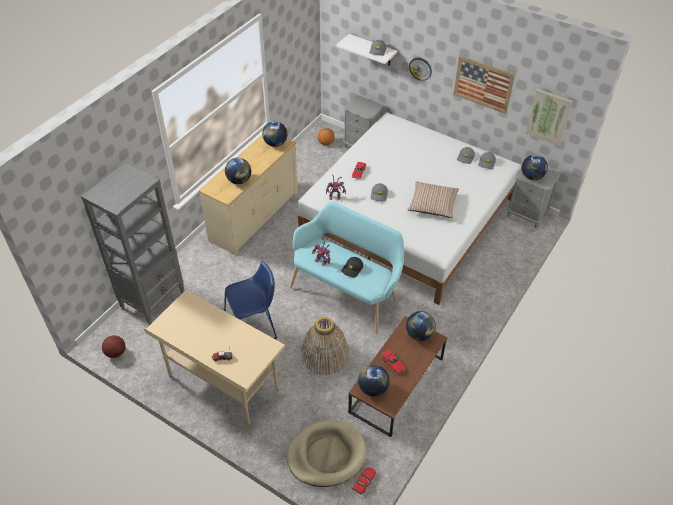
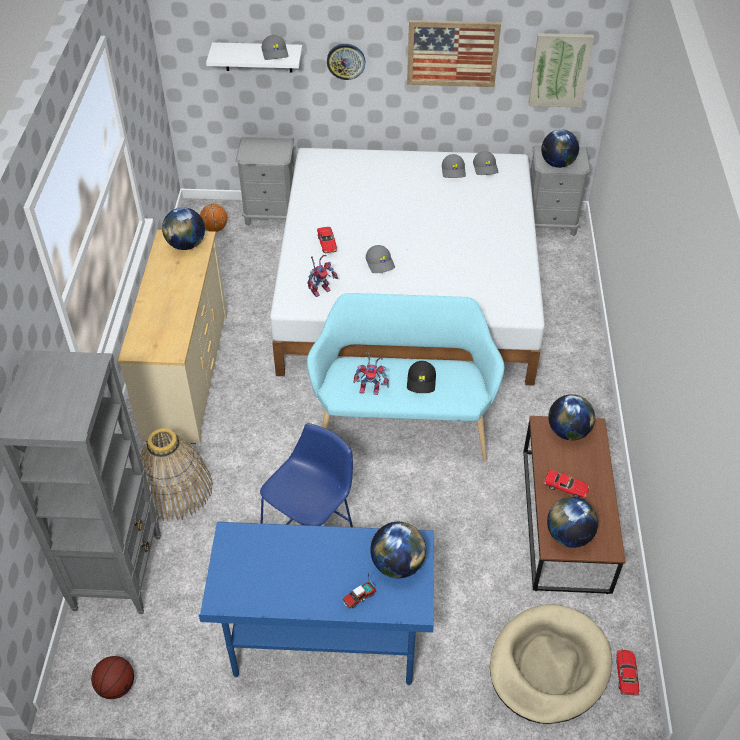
camera: 30 degrees left, 0 degrees up
beige desk [144,290,285,425] -> blue desk [198,522,434,686]
globe [225,158,251,184] -> globe moved to [370,522,426,578]
basket [301,317,349,375] -> basket moved to [140,428,213,521]
pillow [407,181,459,218] -> none

